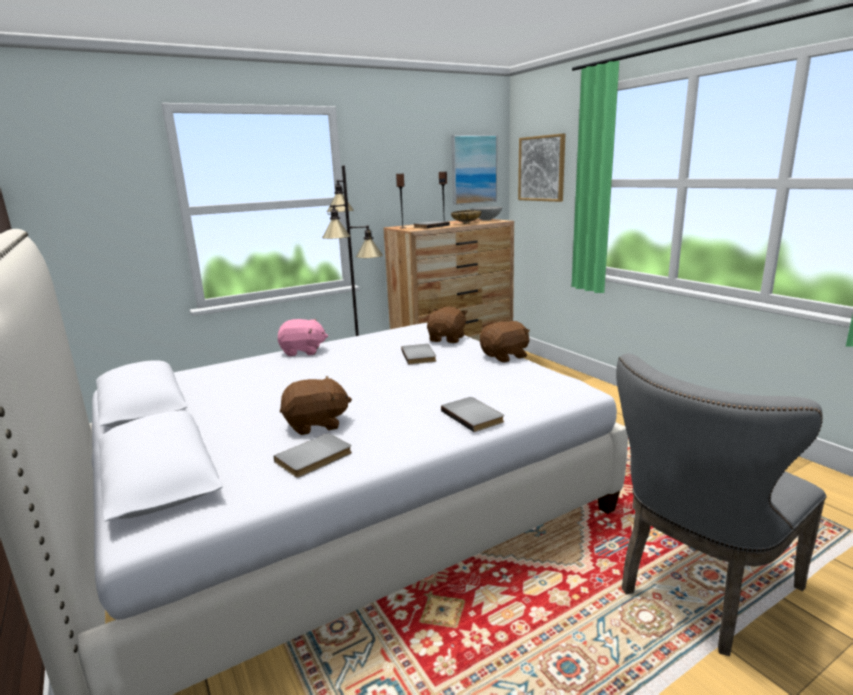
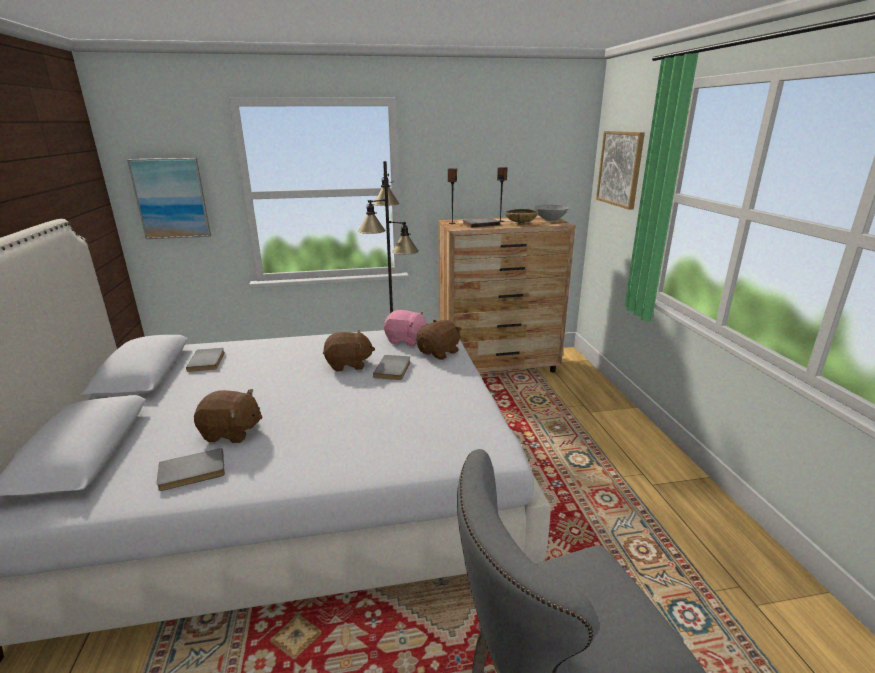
camera: 20 degrees right, 5 degrees up
pink plush toy [278,319,328,356] -> pink plush toy moved to [384,310,426,346]
grey book [441,397,504,432] -> grey book moved to [186,348,225,372]
picture [451,135,497,205] -> picture moved to [127,158,211,239]
brown plush toy [480,321,530,363] -> brown plush toy moved to [323,330,375,372]

